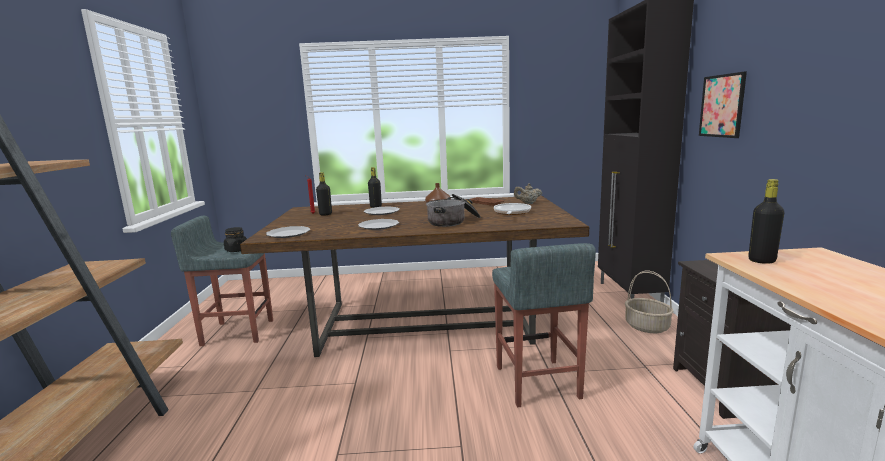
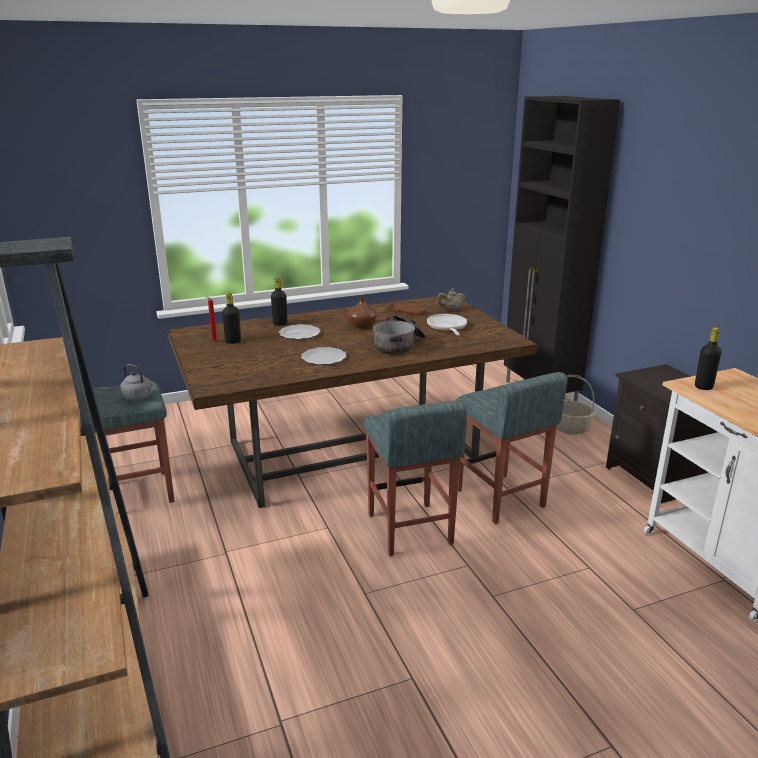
camera: 20 degrees left, 10 degrees up
black jar [224,227,247,252] -> grey kettle [120,364,153,401]
plate [266,226,310,238] -> none
picture [699,71,747,138] -> none
none -> grey stool [364,400,467,557]

